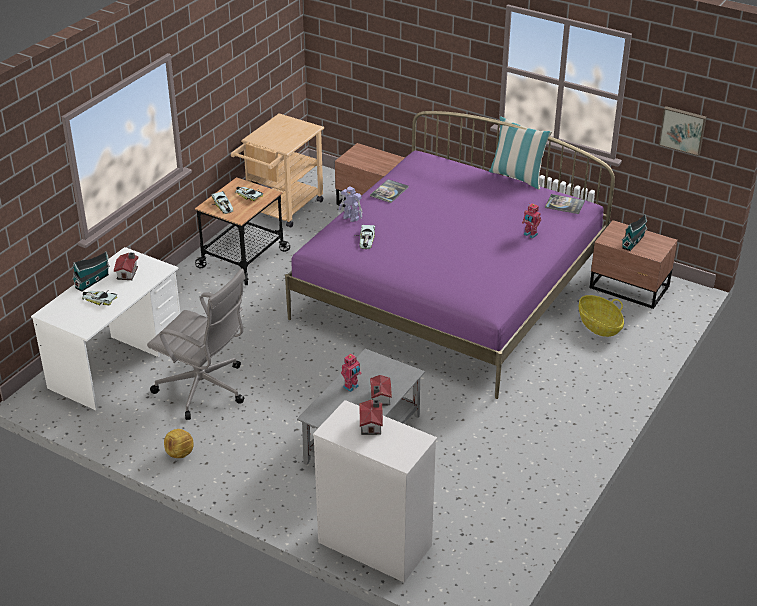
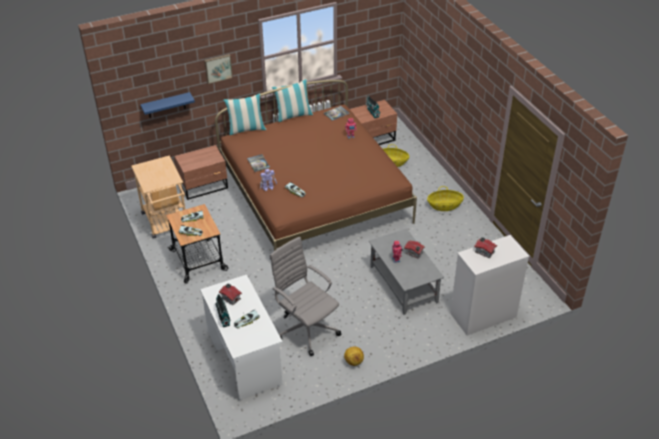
camera: 55 degrees left, 5 degrees up
grey office chair [147,268,245,420] -> grey office chair turned 105 degrees counterclockwise [270,237,341,356]
purple bed [285,111,615,399] -> brown bed [215,80,417,251]
picture [659,106,707,156] -> picture moved to [205,54,233,84]
none -> blue shelf [140,92,195,118]
none -> pillow [224,93,267,135]
none -> basket [427,186,464,211]

